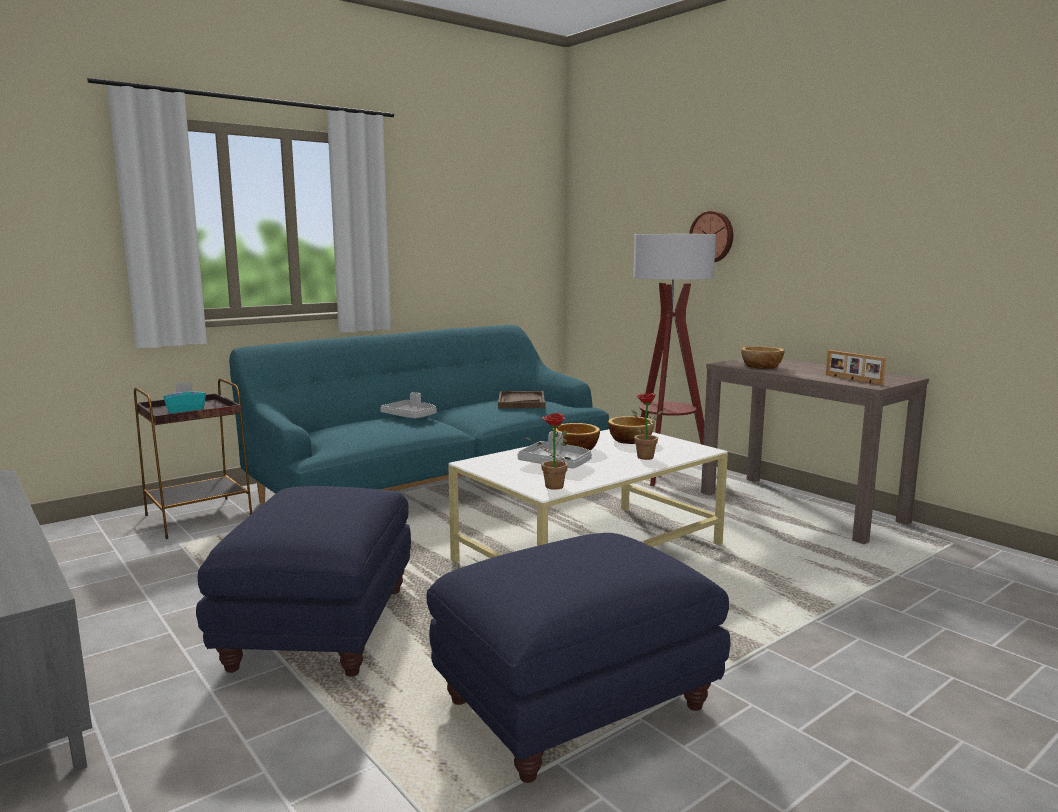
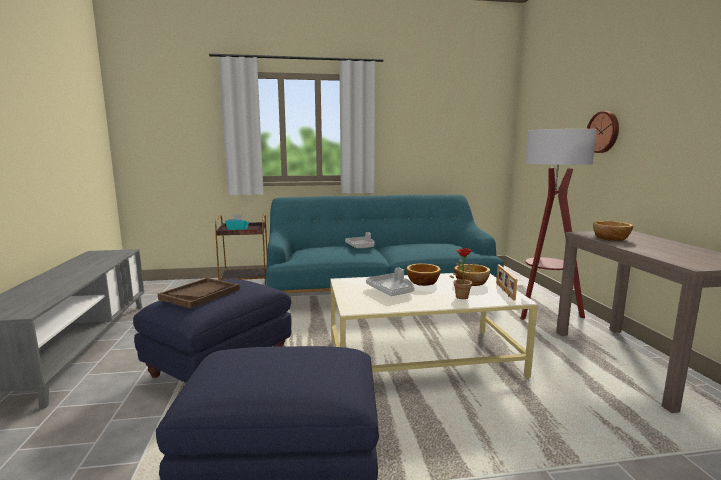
camera: 30 degrees right, 0 degrees up
brown tray [498,391,545,408] -> brown tray moved to [158,278,240,309]
potted plant [525,413,571,490] -> none
picture frame [826,350,886,385] -> picture frame moved to [496,264,517,301]

